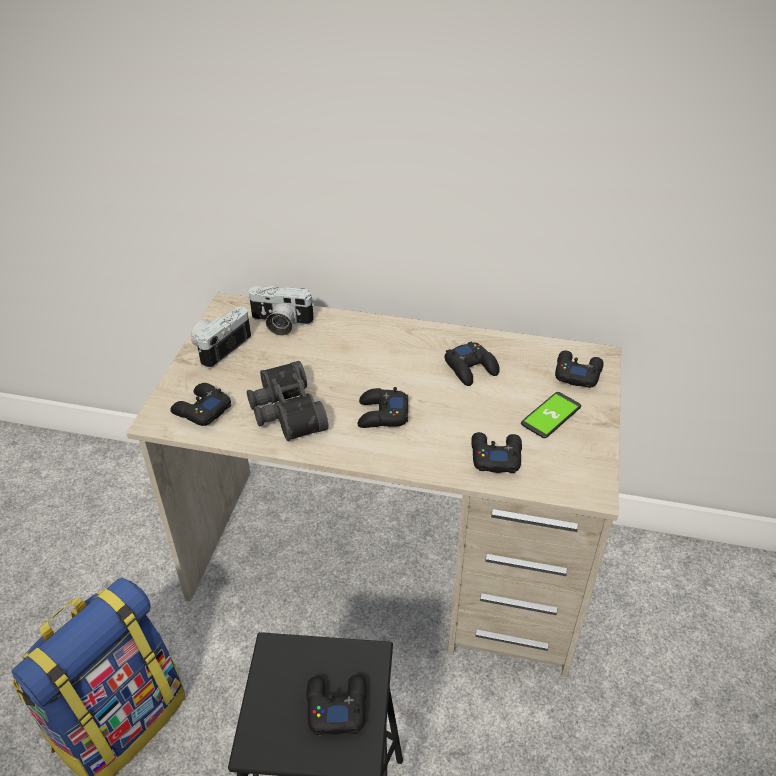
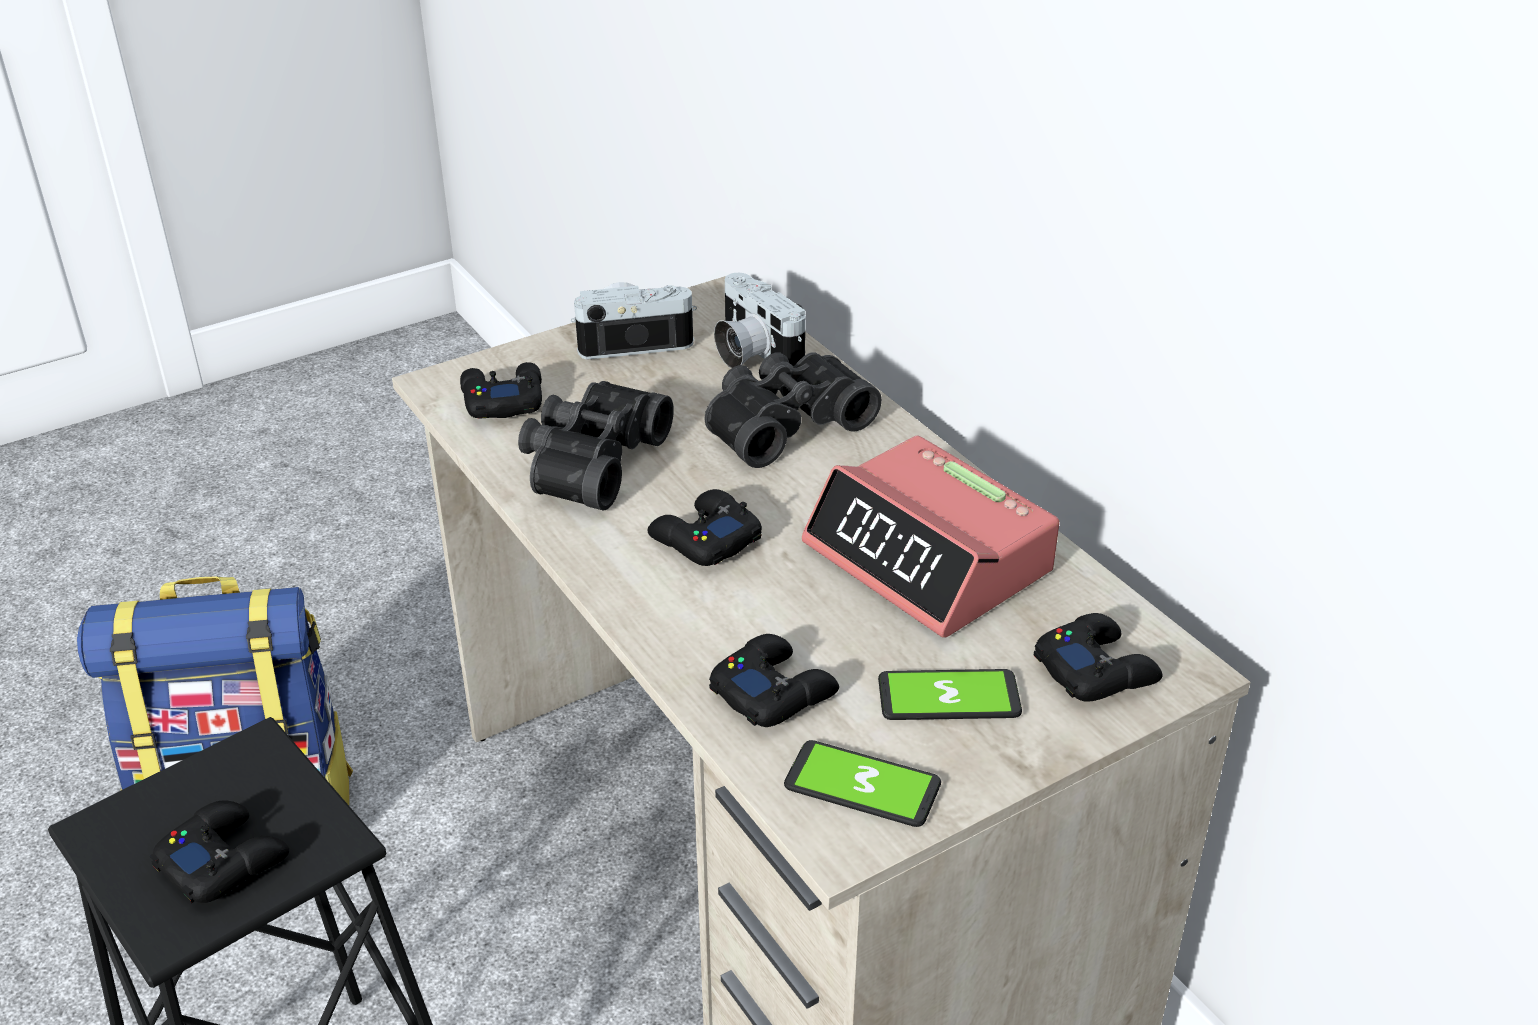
camera: 45 degrees right, 5 degrees down
black game controller [445,341,500,386] -> alarm clock [802,436,1060,638]
none -> black binoculars [705,352,882,468]
none -> phone [784,740,941,827]

